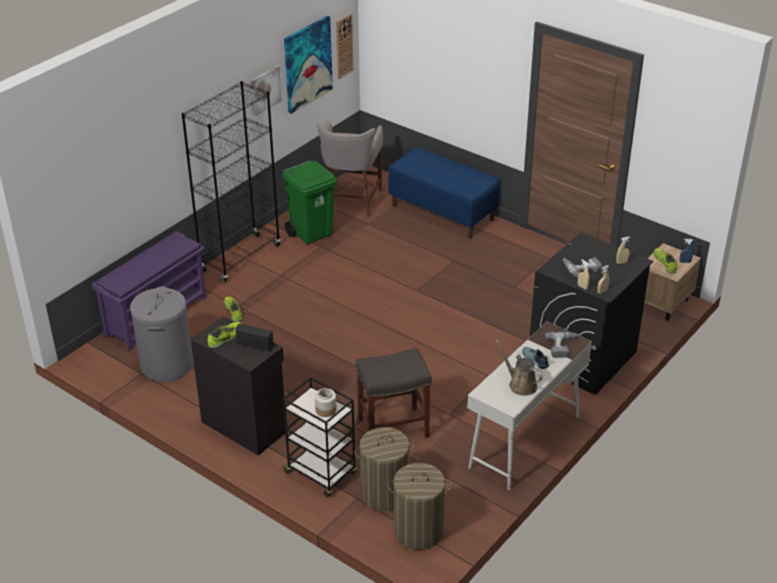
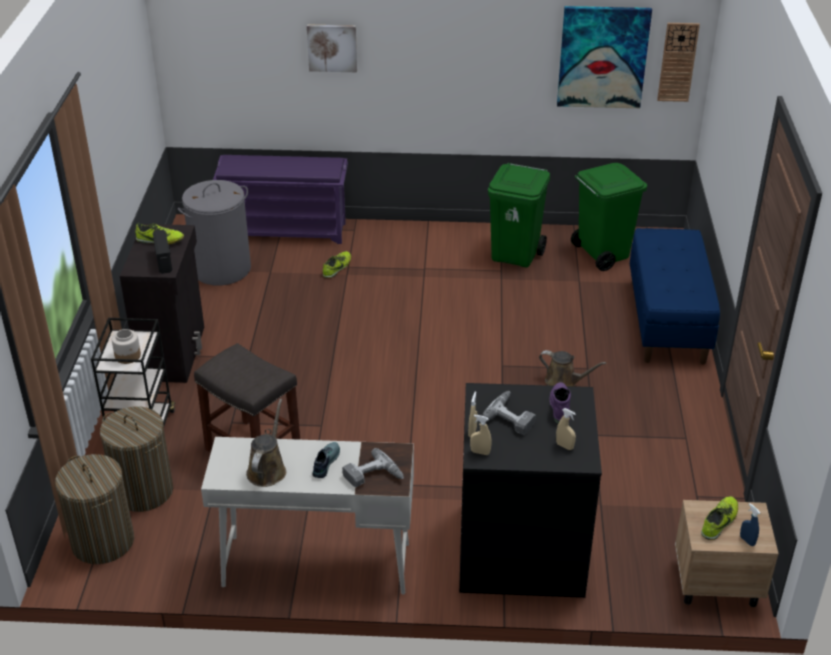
camera: 55 degrees right, 0 degrees up
black bookcase [181,81,281,283] -> none
picture [251,66,282,116] -> picture moved to [307,24,357,72]
grey stool [317,121,383,217] -> green trash can [571,163,647,271]
none -> brown watering can [539,350,607,386]
none -> purple boot [550,382,571,423]

